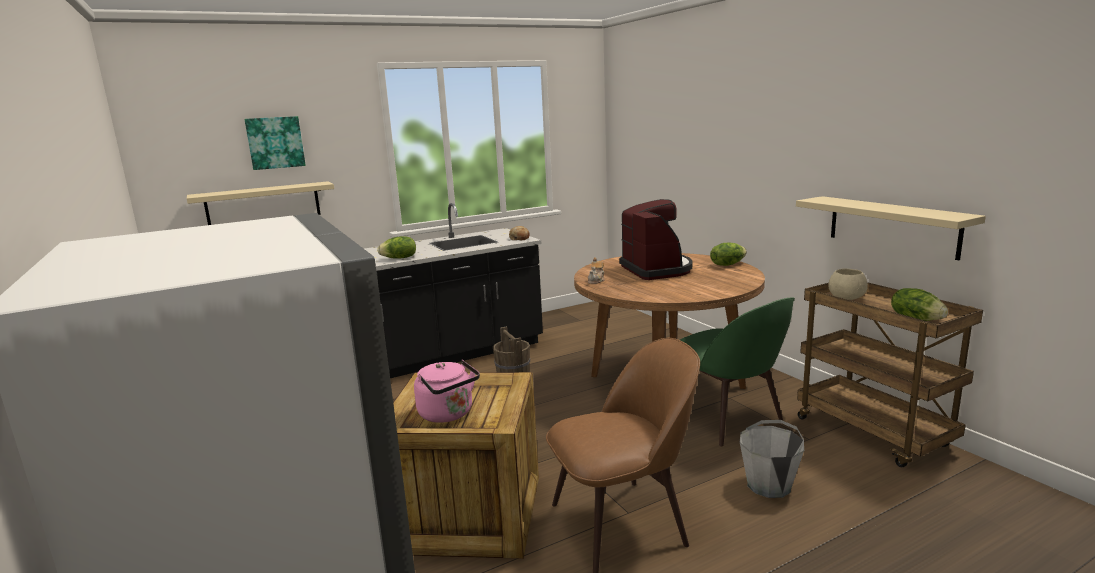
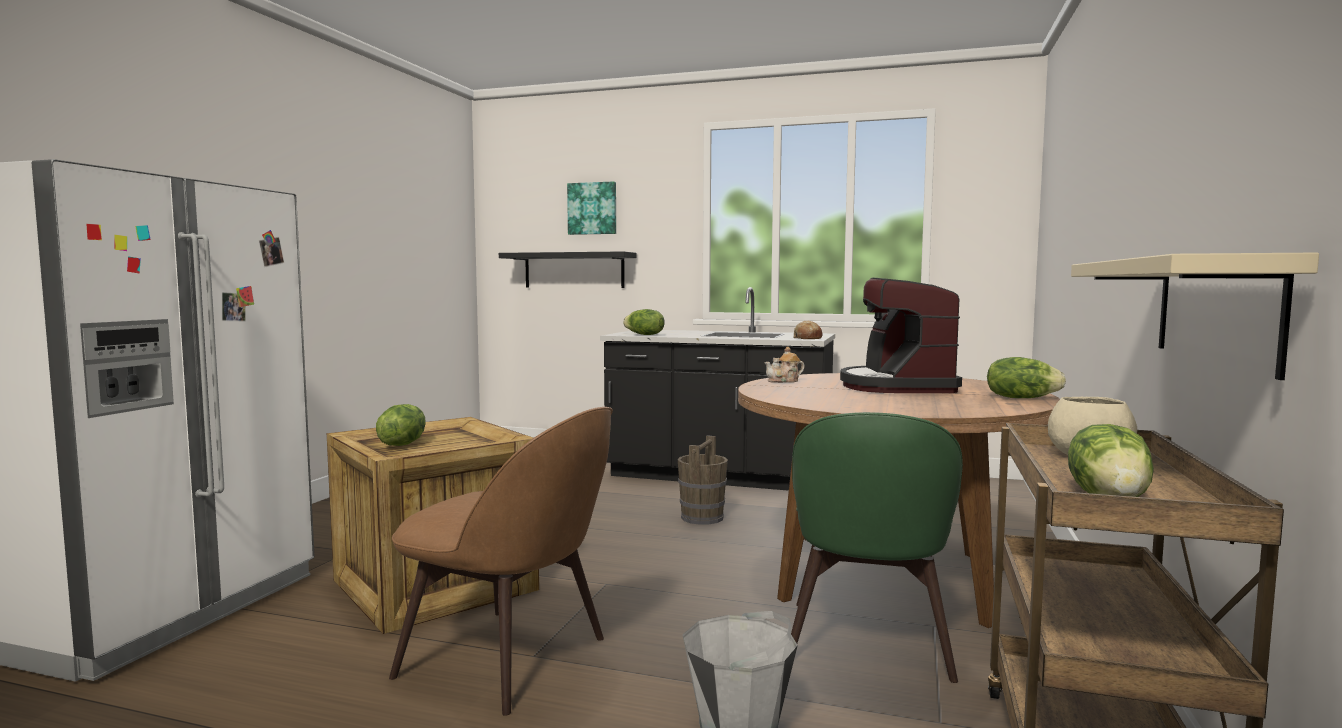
camera: 45 degrees right, 10 degrees down
beige shelf [187,181,334,225] -> black shelf [499,251,637,288]
pink kettle [414,359,480,423] -> lettuce [376,404,426,446]
coffee machine [619,199,693,280] -> coffee machine turned 150 degrees clockwise [840,278,962,393]

